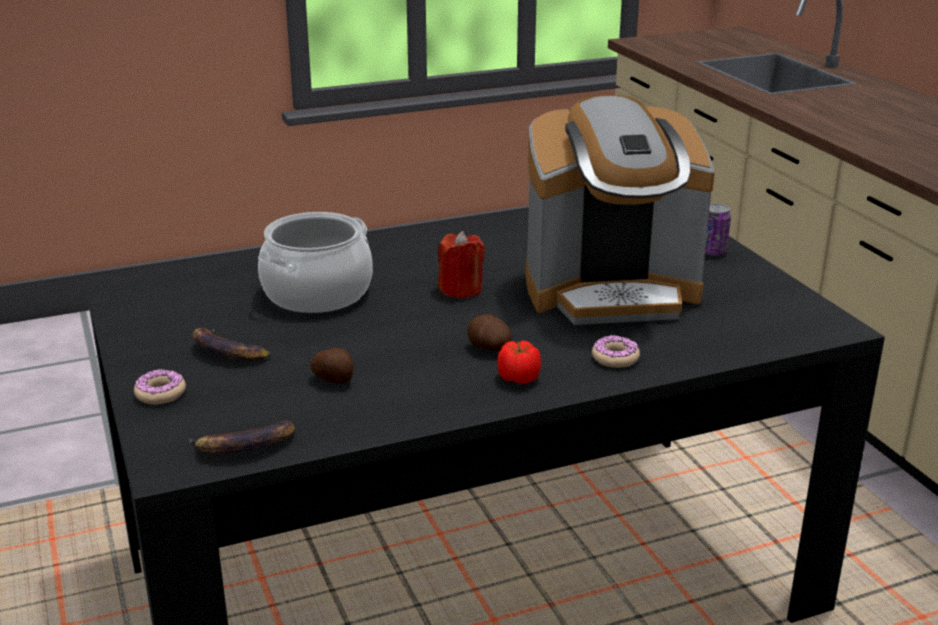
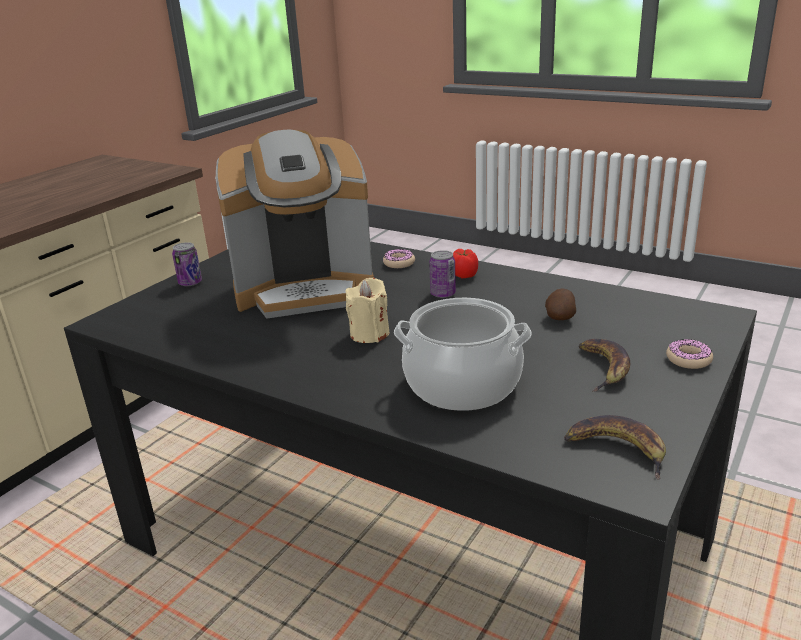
camera: 125 degrees left, 0 degrees up
banana [189,421,295,453] -> banana moved to [564,415,666,480]
red candle [438,231,485,299] -> beige candle [345,278,390,343]
potato [467,314,512,351] -> can [429,250,456,298]
coffee machine [526,95,715,325] -> coffee machine turned 120 degrees clockwise [216,130,374,319]

